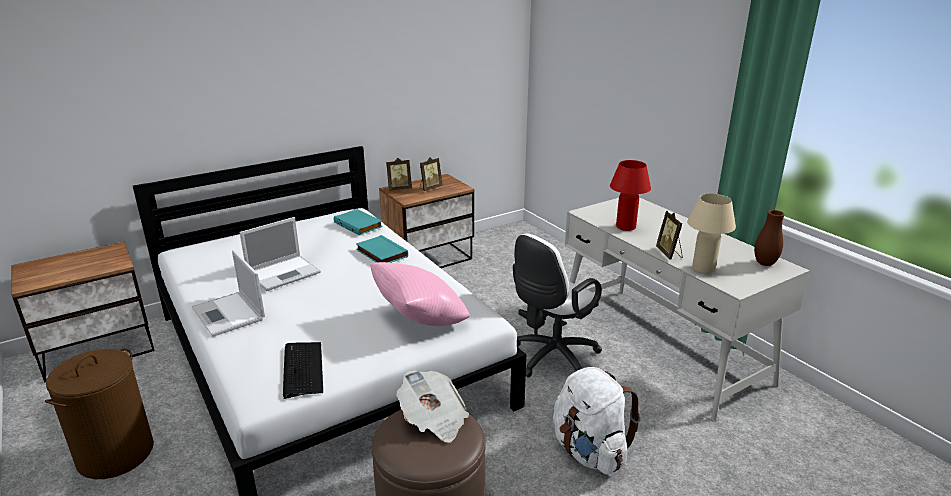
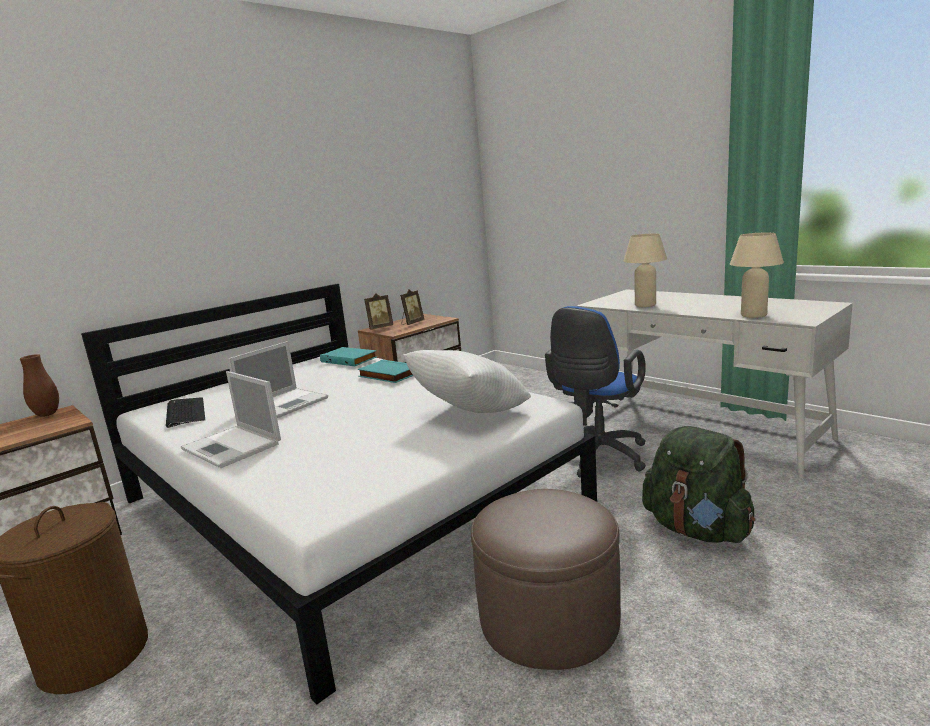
camera: 10 degrees left, 10 degrees down
keyboard [283,342,323,399] -> keyboard moved to [166,397,205,428]
pink pillow [370,262,470,326] -> white pillow [403,350,531,413]
newspaper [396,370,469,443] -> none
white office chair [513,234,602,378] -> blue office chair [545,306,646,478]
white backpack [553,367,641,475] -> green backpack [642,426,755,543]
red table lamp [610,160,651,231] -> beige table lamp [624,234,667,307]
picture frame [656,211,683,260] -> none
brown vase [754,210,784,266] -> brown vase moved to [20,354,59,417]

